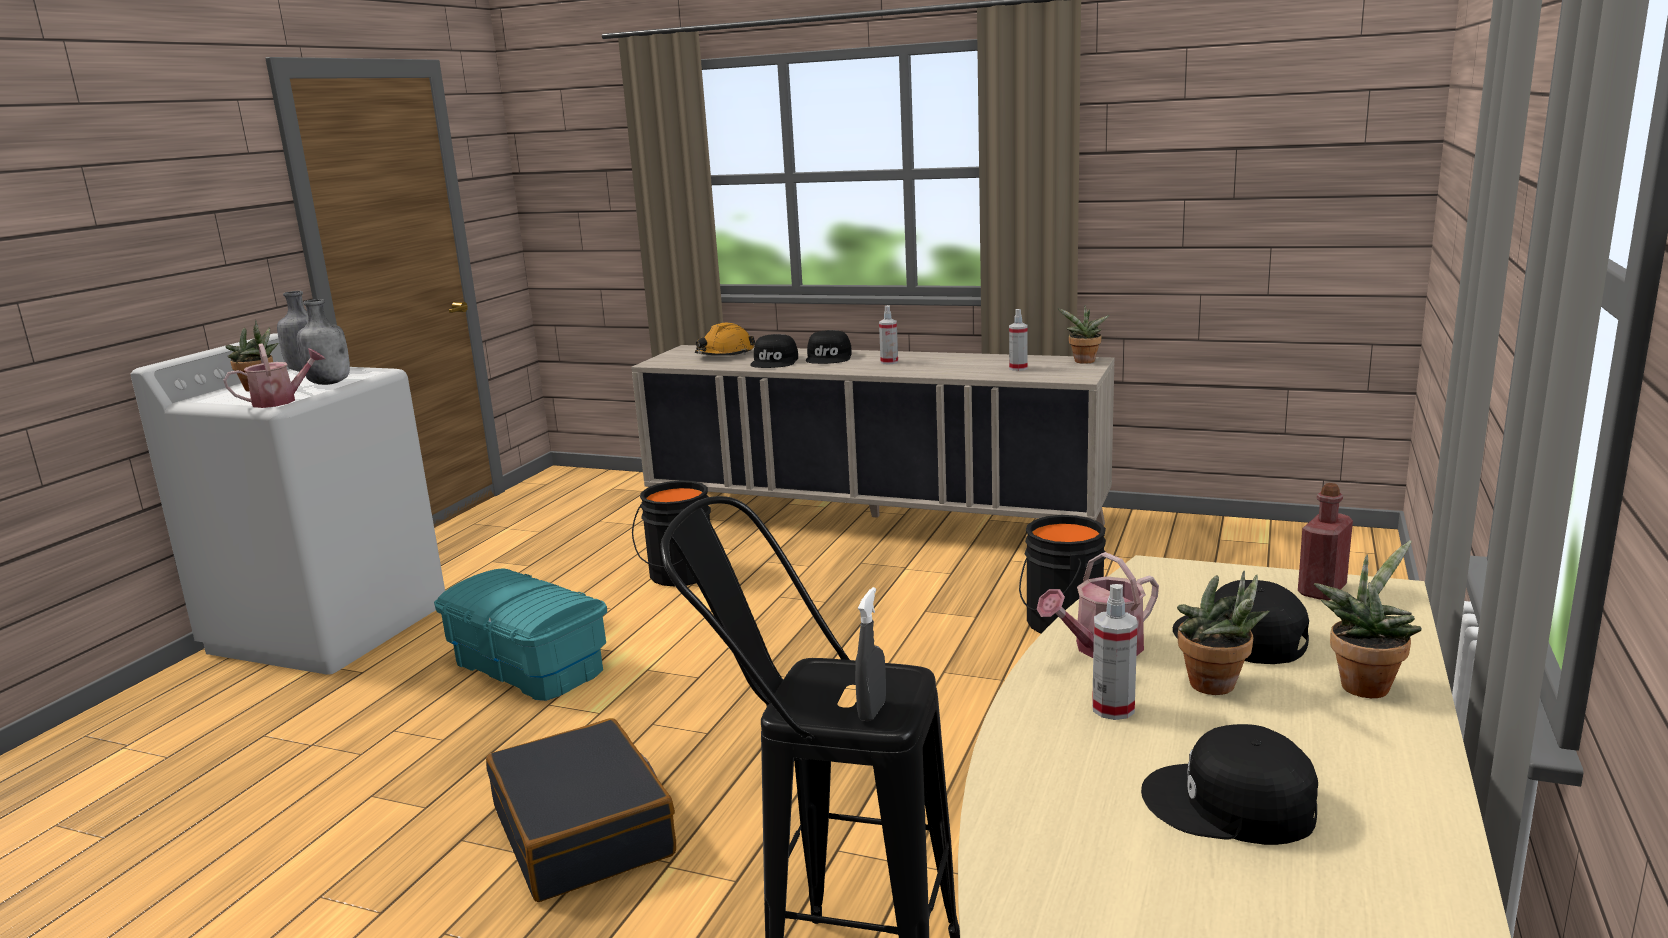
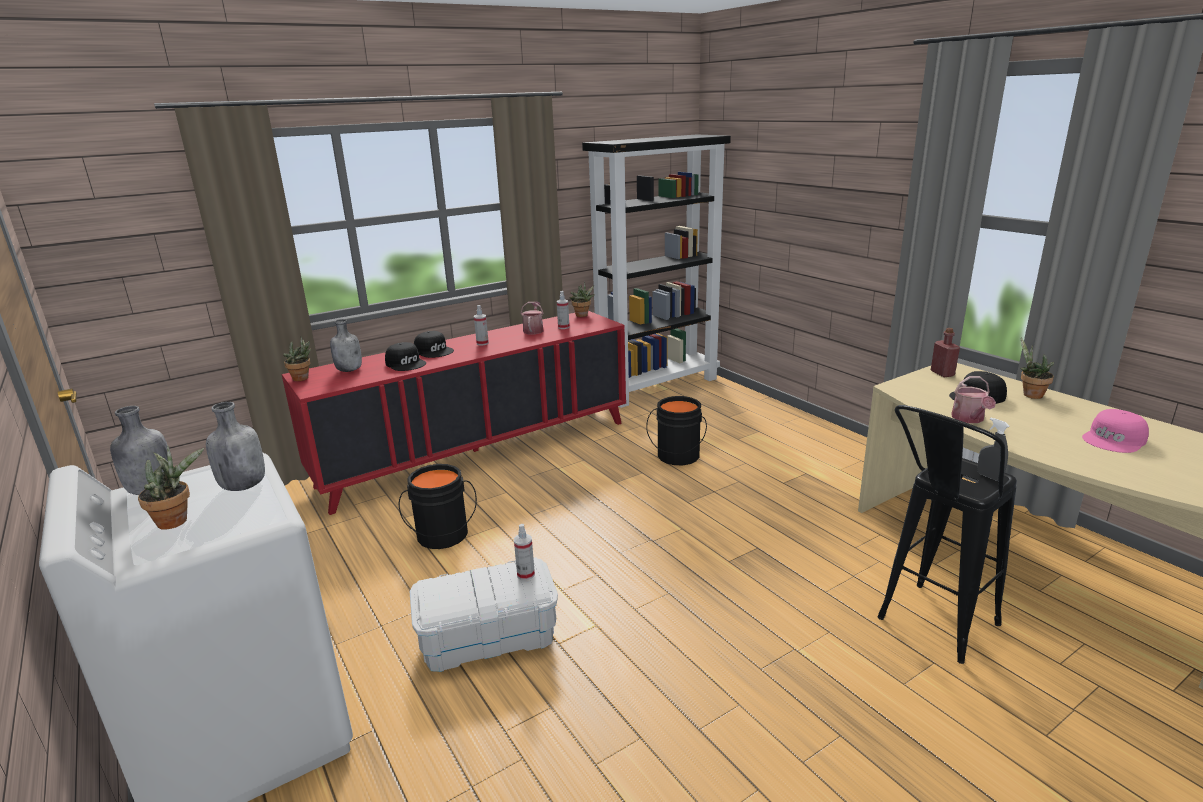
camera: 55 degrees left, 5 degrees up
watering can [223,343,325,408] -> watering can moved to [521,301,544,334]
turquoise storage box [434,568,607,701] -> white storage box [409,557,558,672]
black suitcase [486,718,676,902] -> none
beige cabinet [631,345,1114,526] -> red cabinet [282,311,626,515]
orange hard hat [695,323,755,356] -> grey bottle [330,319,362,372]
spray bottle [1092,584,1137,720] -> spray bottle moved to [514,524,535,580]
black cap [1141,724,1318,845] -> pink cap [1082,409,1149,453]
potted plant [1177,571,1269,695] -> potted plant moved to [283,337,311,381]
none -> black bookcase [582,134,731,408]

